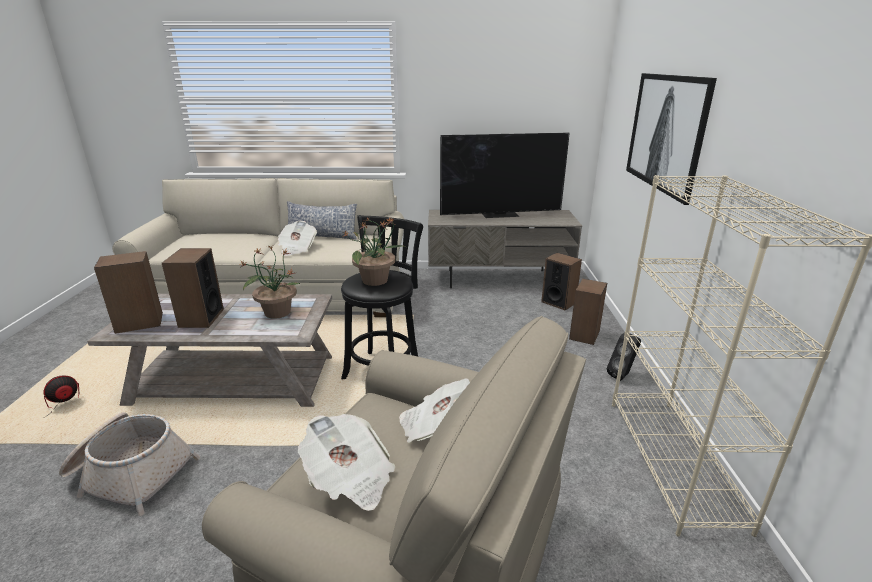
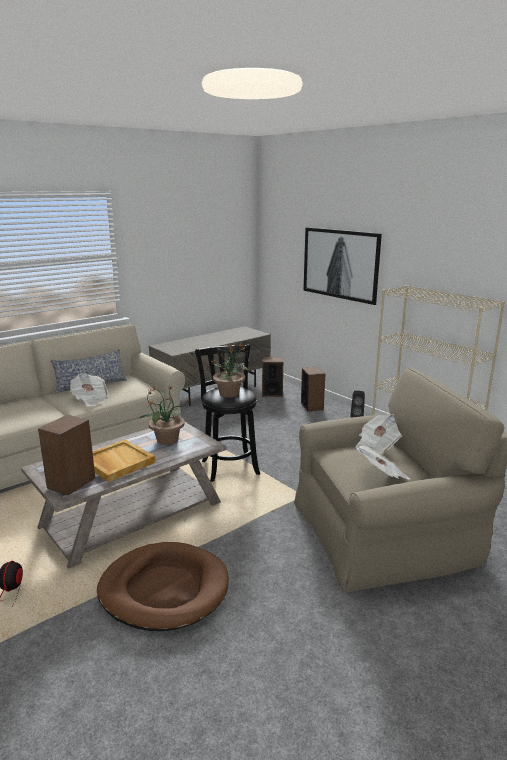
camera: 40 degrees left, 5 degrees down
basket [59,412,200,516] -> brown dog bed [97,542,228,631]
speaker [162,248,224,328] -> beige tray [92,439,155,482]
television [440,132,570,218] -> none

